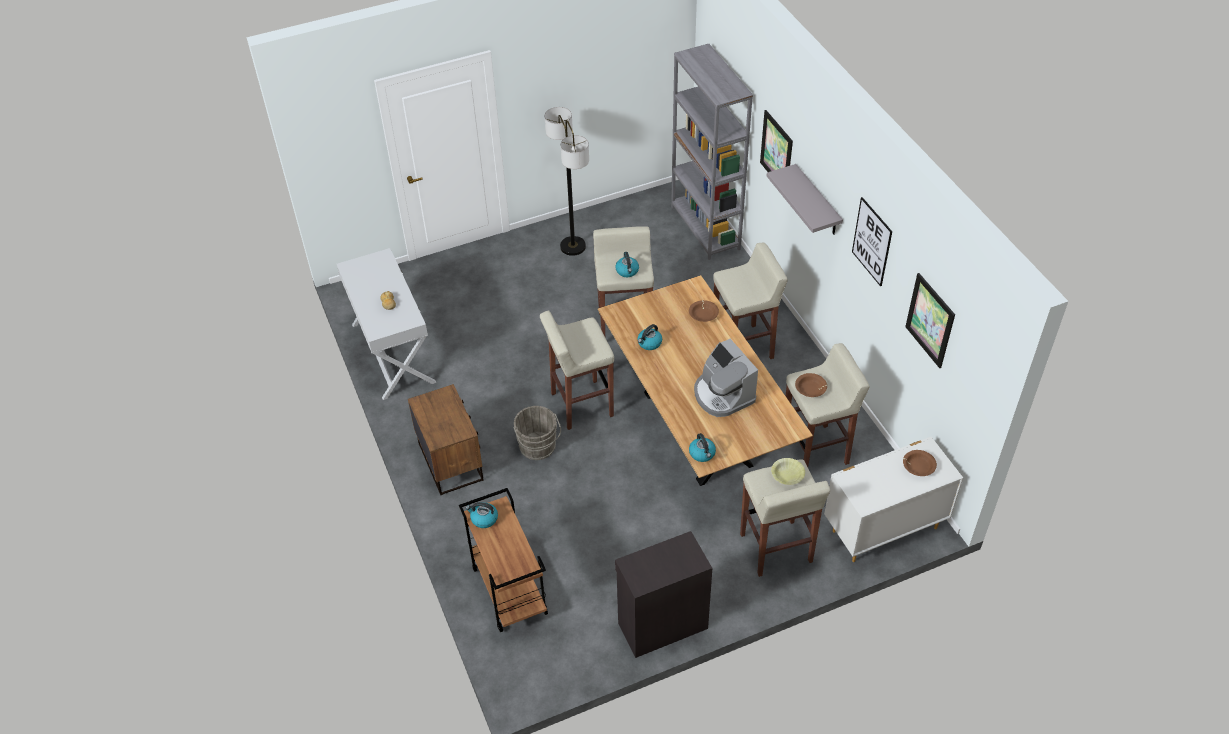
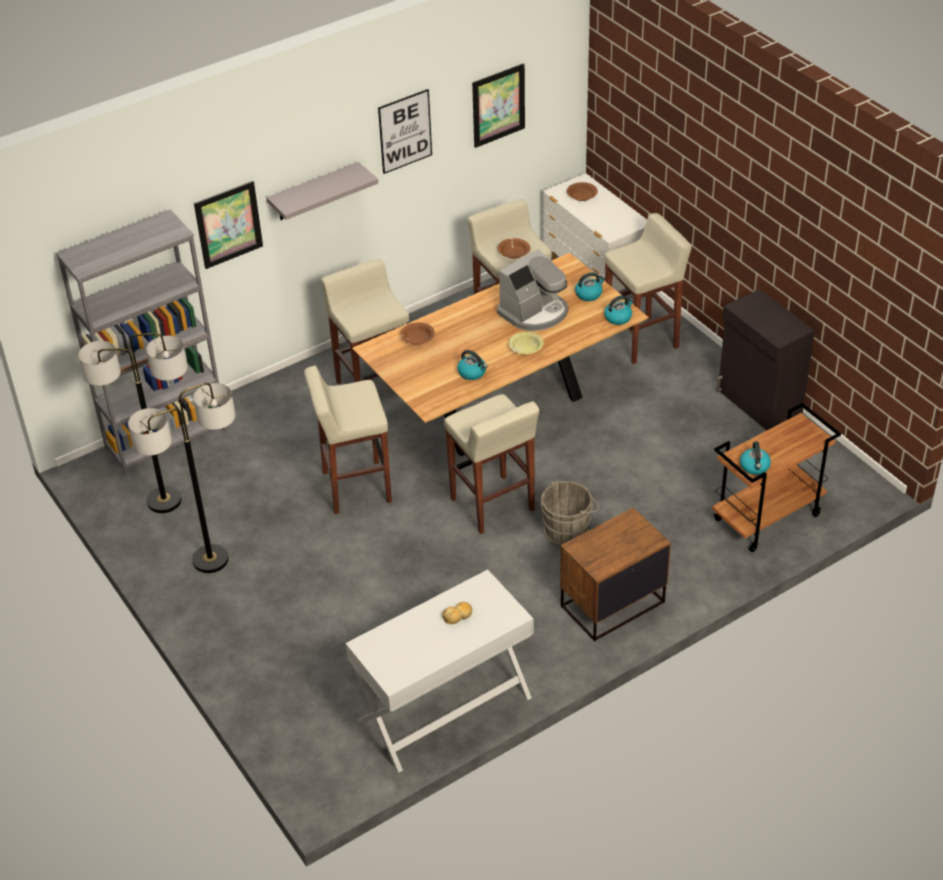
camera: 100 degrees left, 5 degrees down
kettle [615,252,639,277] -> kettle moved to [575,272,605,301]
yellow bowl [771,458,805,485] -> yellow bowl moved to [509,332,544,354]
none -> floor lamp [78,333,188,513]

